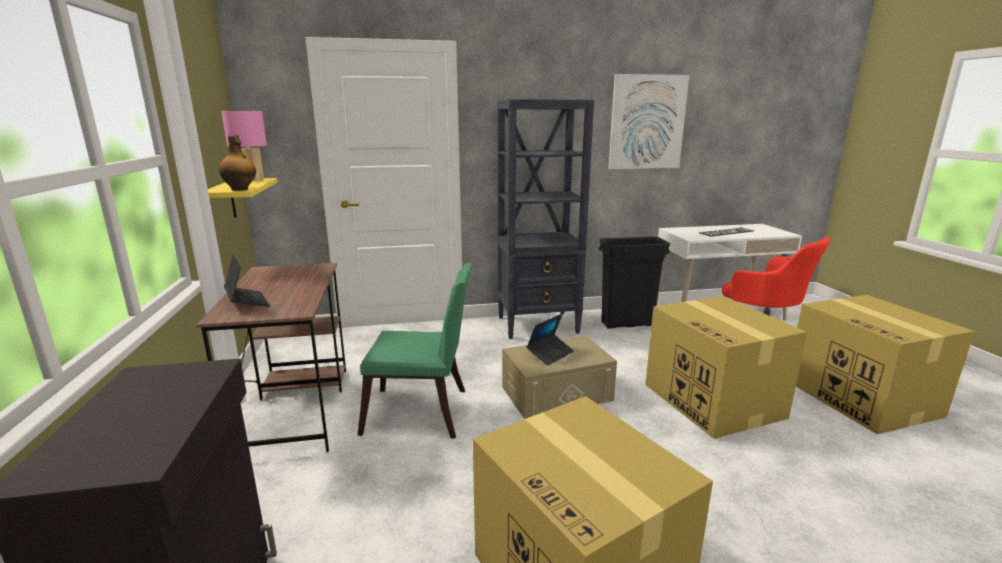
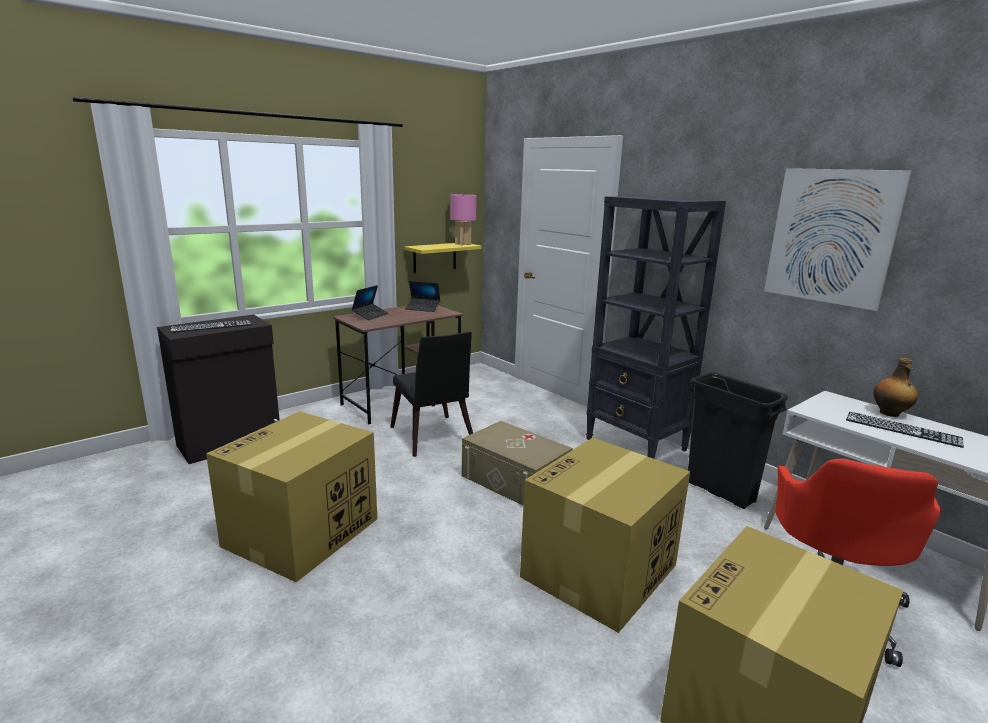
camera: 60 degrees right, 0 degrees up
bottle [219,135,256,191] -> bottle moved to [873,358,918,417]
green chair [358,263,472,438] -> black chair [390,332,473,457]
laptop [527,314,574,366] -> laptop moved to [405,281,440,312]
none -> keyboard [170,320,251,333]

